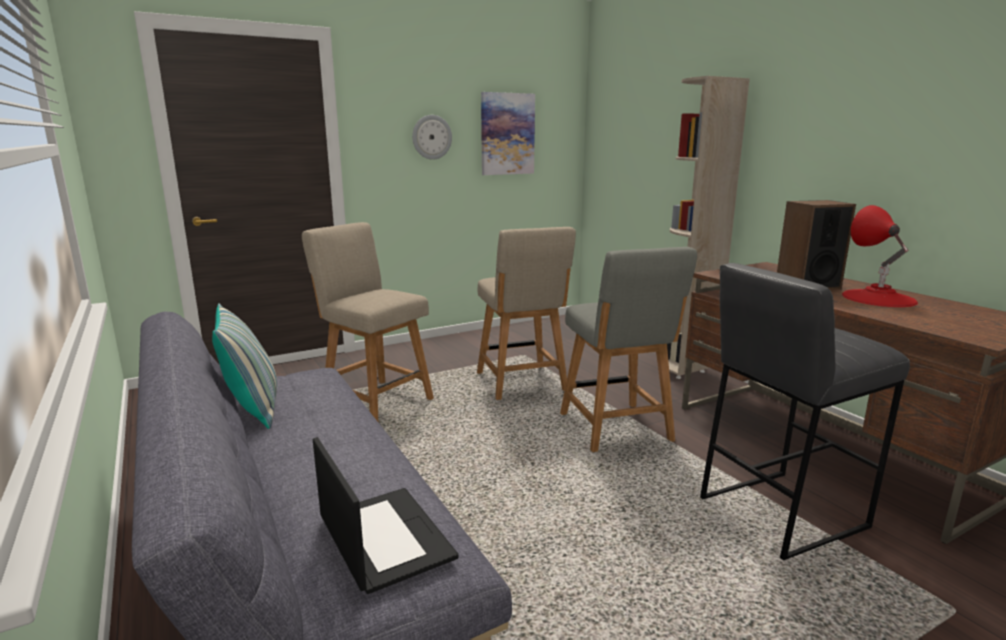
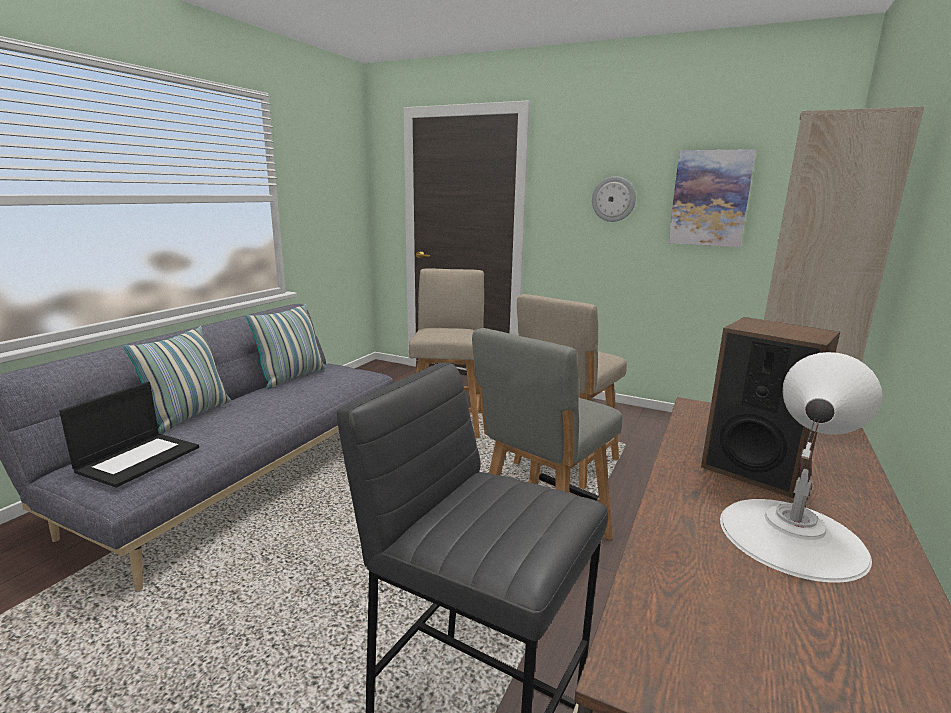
camera: 55 degrees right, 0 degrees up
red table lamp [842,205,918,307] -> white table lamp [720,352,882,583]
none -> pillow [123,326,231,434]

